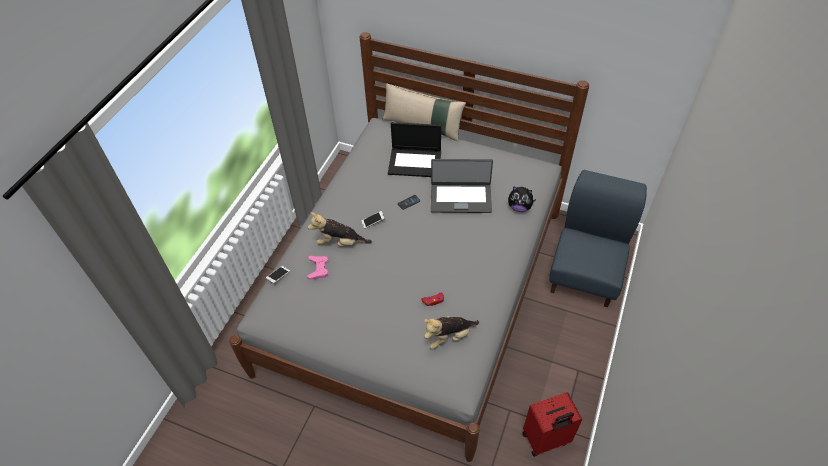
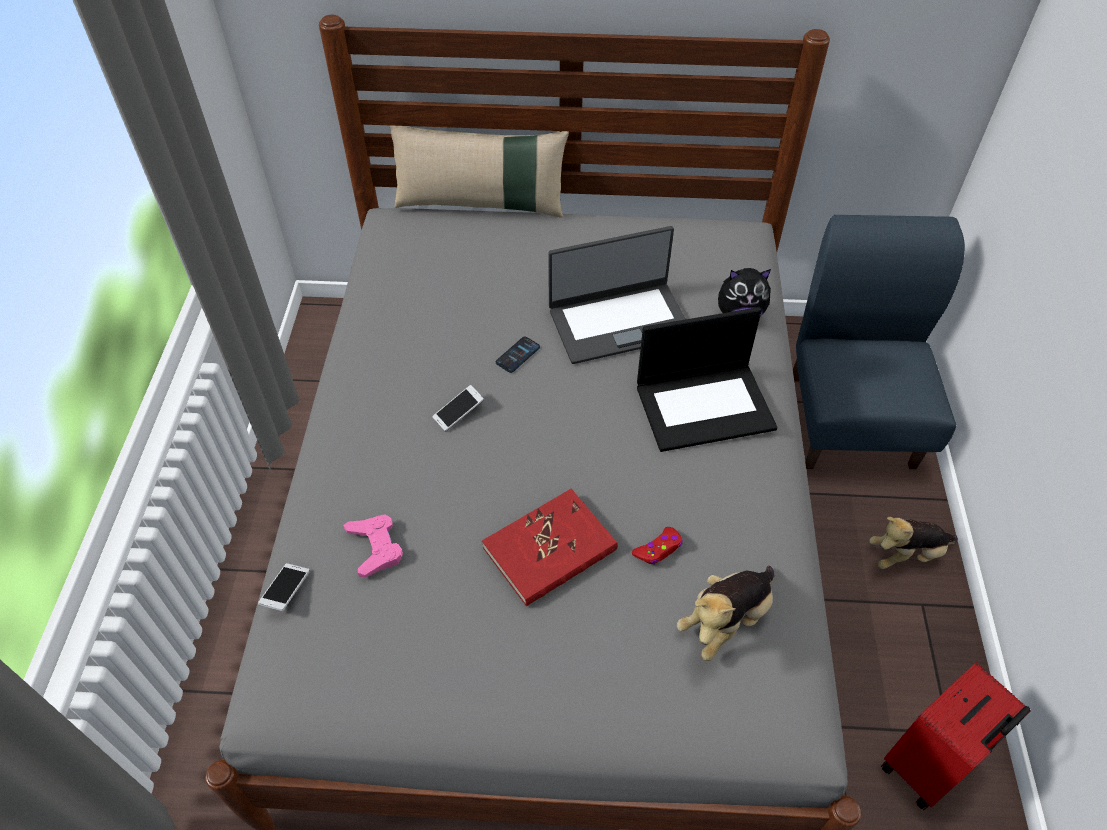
camera: 20 degrees left, 0 degrees up
plush toy [308,212,372,246] -> plush toy moved to [869,517,958,569]
laptop [388,122,441,177] -> laptop moved to [637,307,778,452]
none -> red book [482,489,618,606]

